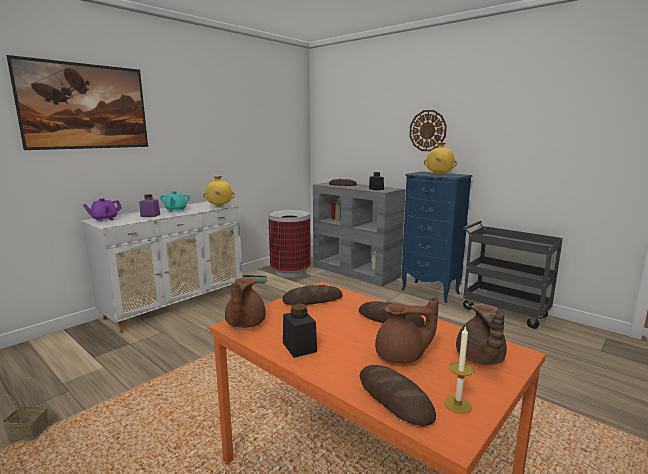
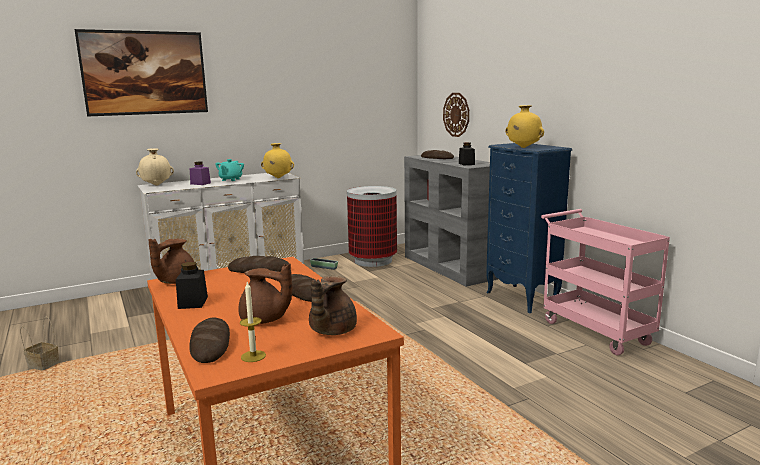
camera: 20 degrees right, 0 degrees up
purple teapot [83,198,122,222] -> beige vase [136,148,174,186]
wall clock [409,110,447,151] -> wall clock moved to [443,93,469,137]
grey cart [463,221,563,329] -> pink cart [541,209,670,355]

